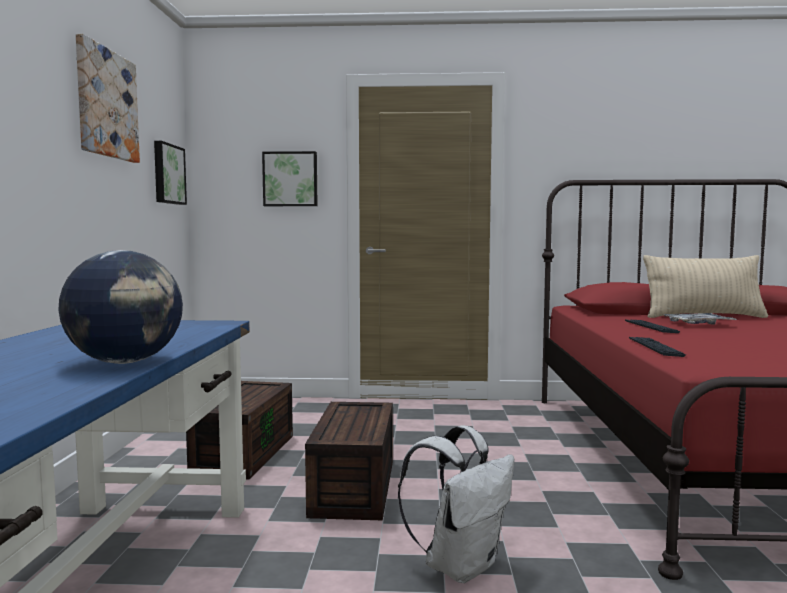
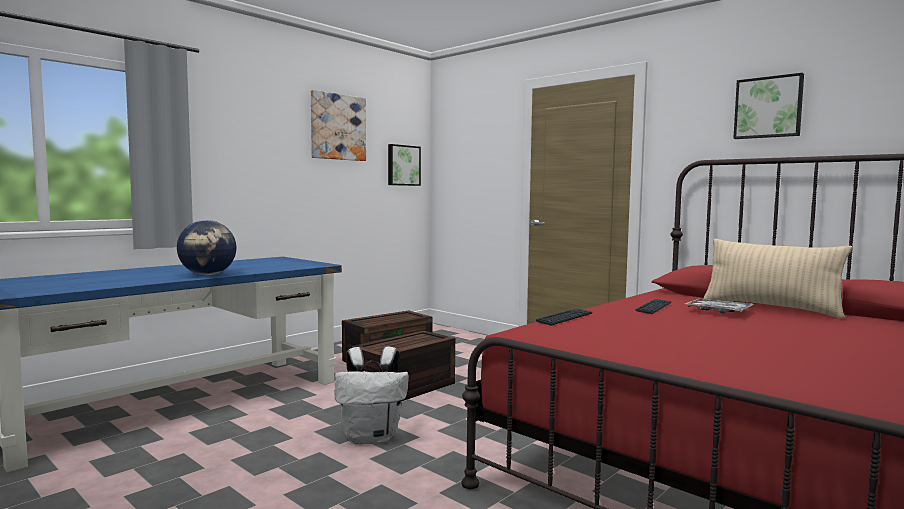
camera: 40 degrees right, 0 degrees up
picture [262,151,318,206] -> picture moved to [733,73,804,139]

